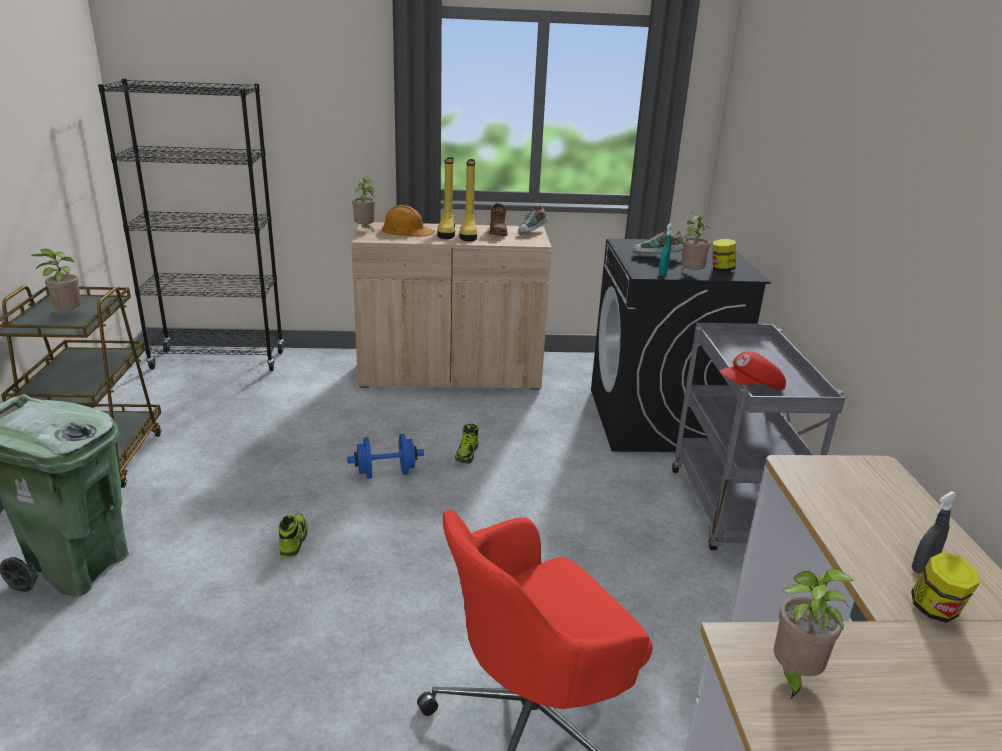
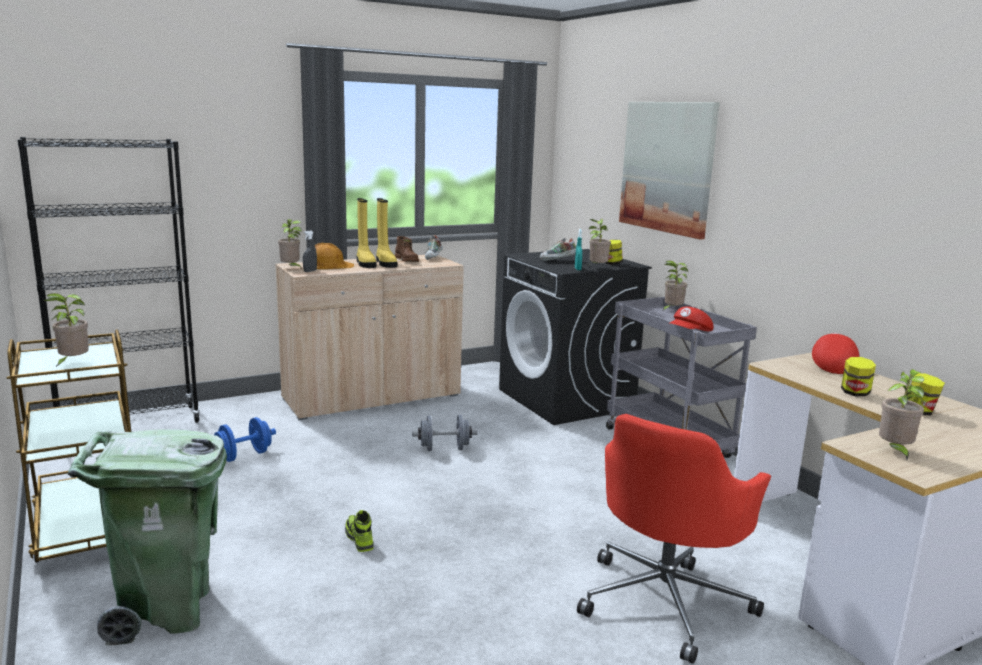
camera: 25 degrees left, 10 degrees down
blue dumbbell [347,434,424,479] -> blue dumbbell moved to [214,417,276,462]
shoe [455,424,479,464] -> grey dumbbell [412,415,478,451]
grey spray bottle [912,491,957,574] -> grey spray bottle moved to [303,230,317,272]
none -> picture [619,102,720,240]
none -> potted plant [662,261,688,311]
none -> red cap [812,333,859,374]
none -> jar [841,357,876,396]

